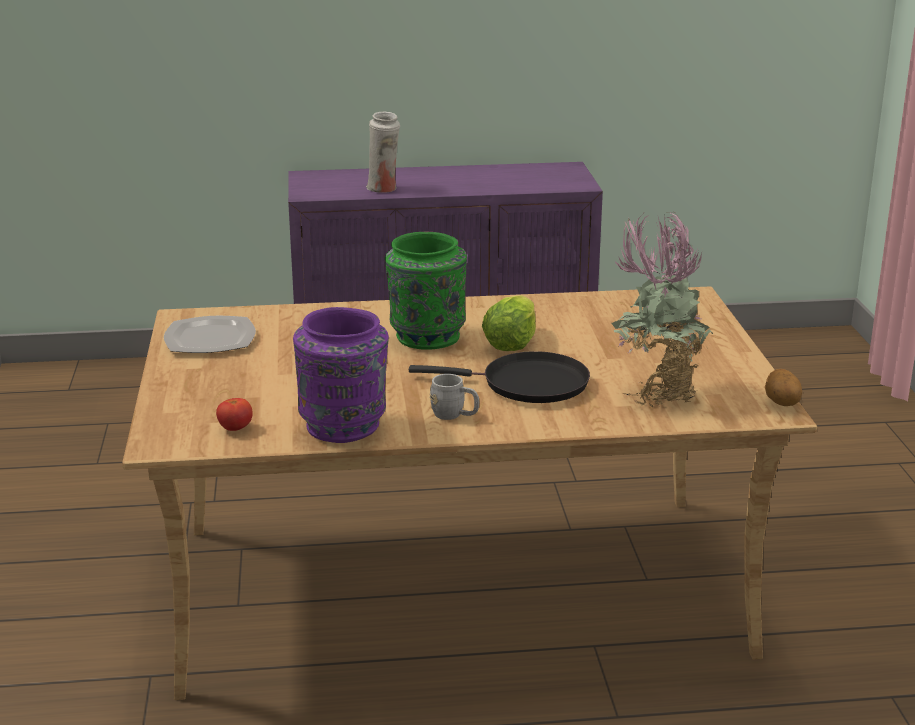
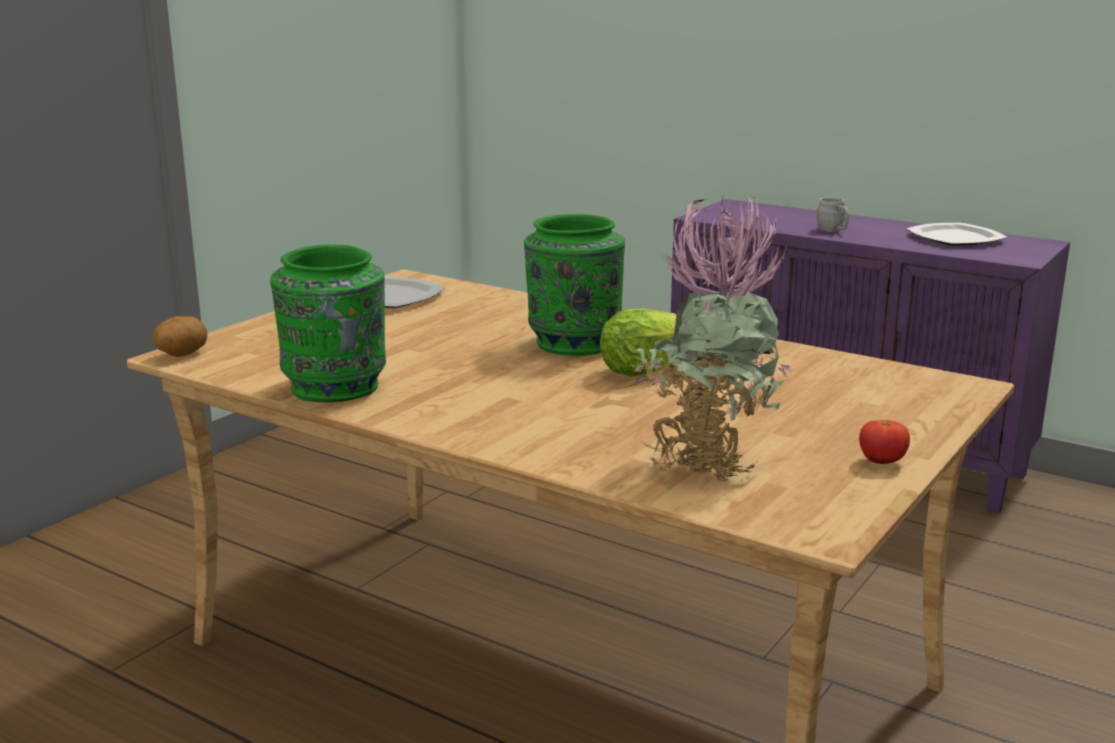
camera: 40 degrees right, 5 degrees down
tomato [216,398,253,431] -> tomato moved to [859,420,910,464]
purple vase [293,307,389,443] -> green vase [270,244,386,402]
white vase [366,112,400,193] -> none
black frying pan [409,351,590,403] -> none
grey mug [430,374,479,420] -> grey mug moved to [817,197,849,232]
potato [765,369,802,406] -> potato moved to [153,316,208,357]
none -> plate [906,223,1007,246]

